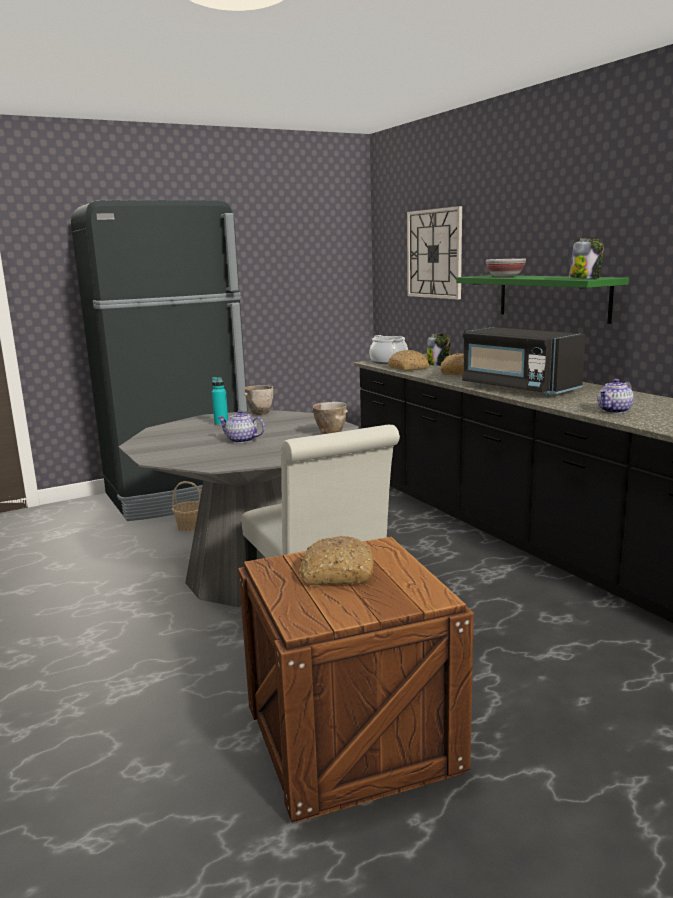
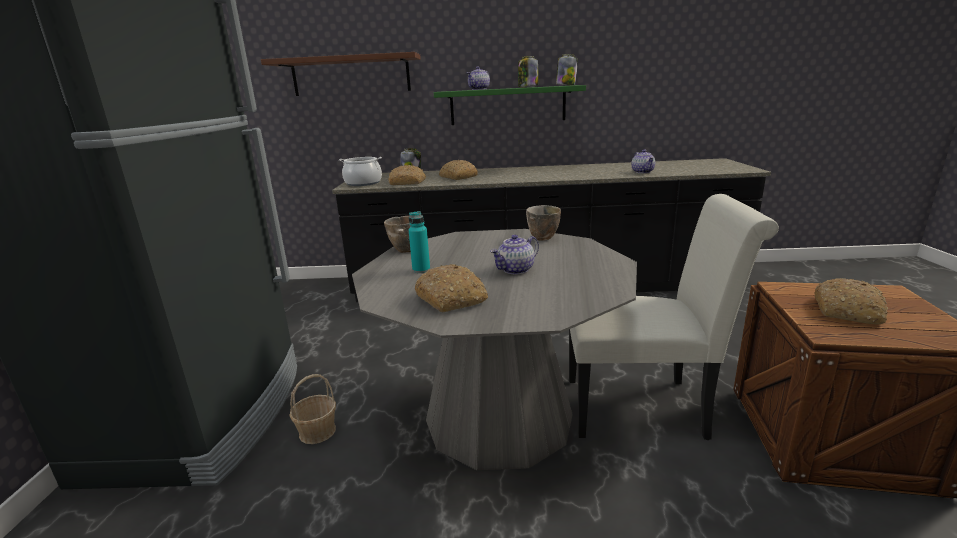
camera: 60 degrees left, 5 degrees up
wall clock [407,206,462,299] -> brown shelf [261,52,421,96]
black microwave [462,327,586,396] -> none
bowl [486,258,526,277] -> teapot [467,66,490,90]
none -> bread [415,264,488,312]
none -> jar [518,56,538,87]

